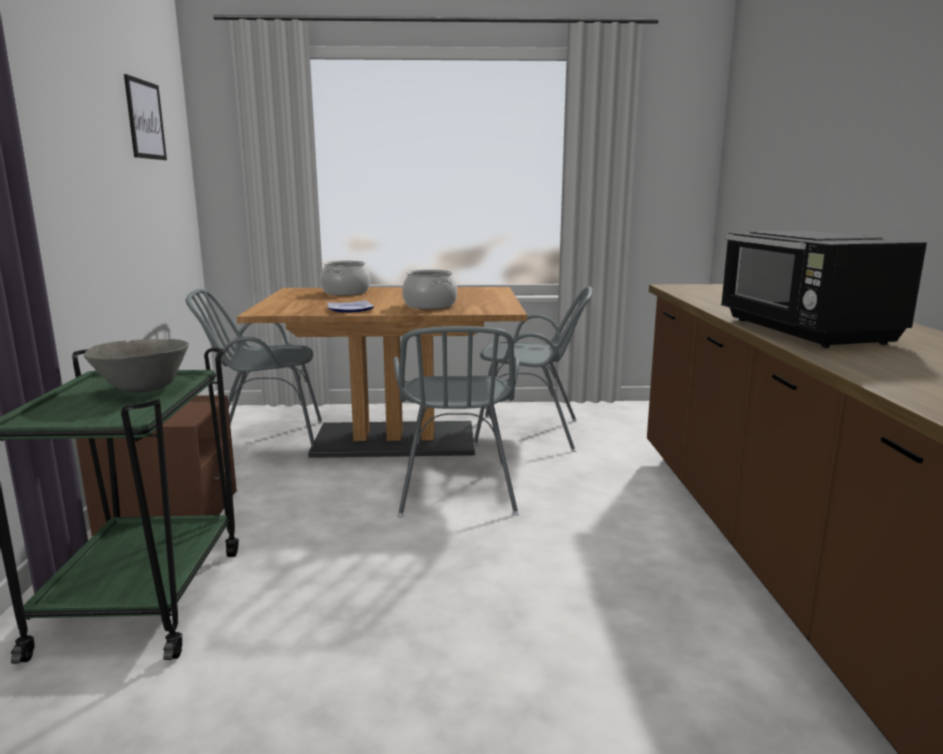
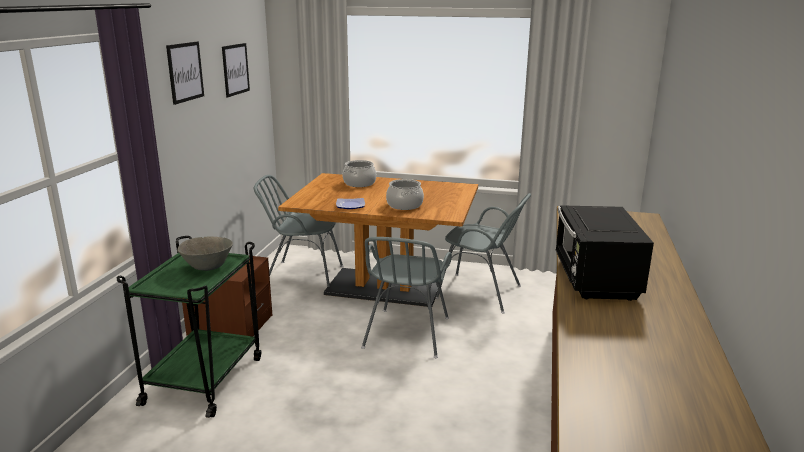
camera: 15 degrees right, 5 degrees up
none -> picture [166,42,204,105]

